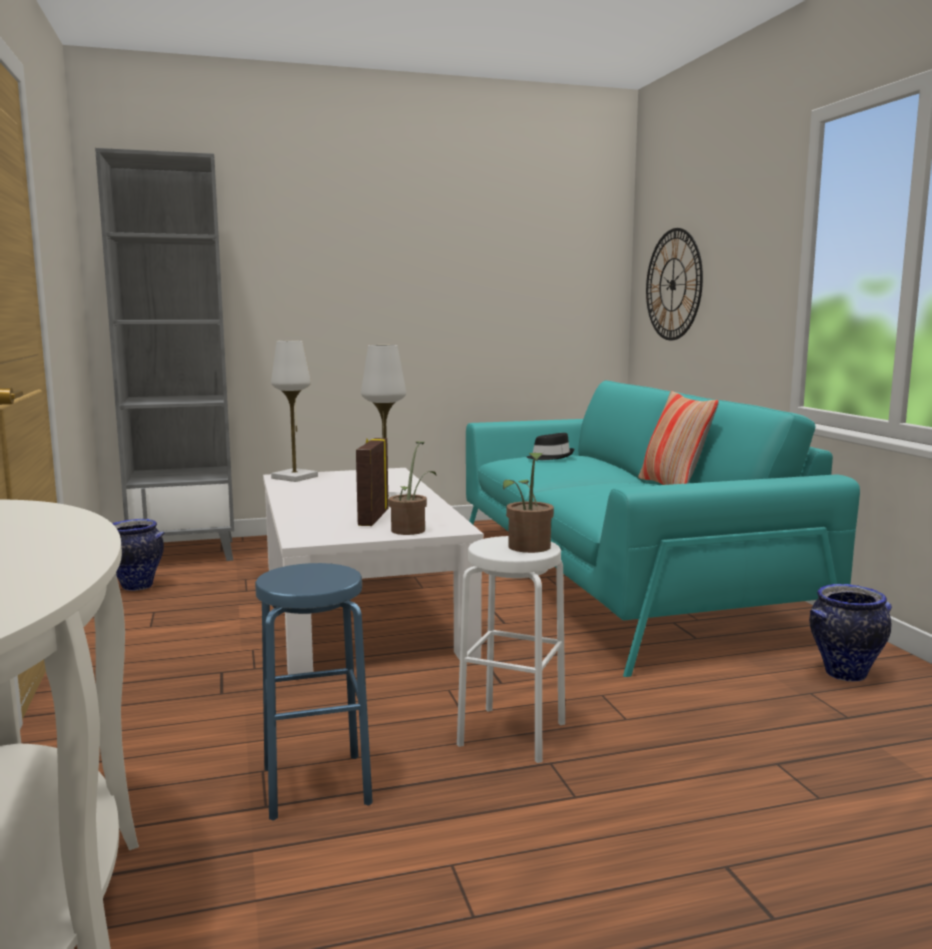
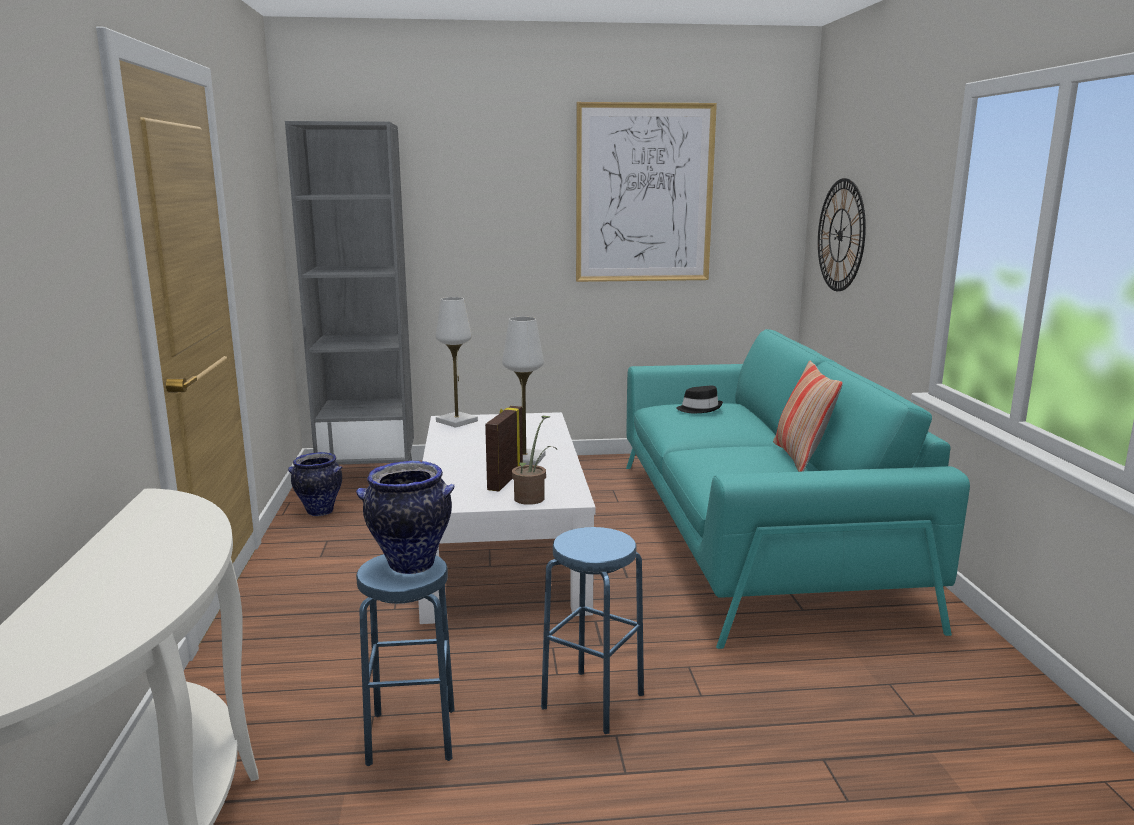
camera: 10 degrees right, 5 degrees up
white stool [457,536,565,763] -> blue stool [541,527,644,734]
potted plant [503,452,554,553] -> none
vase [809,584,892,682] -> vase moved to [356,461,455,574]
none -> picture [576,102,717,282]

